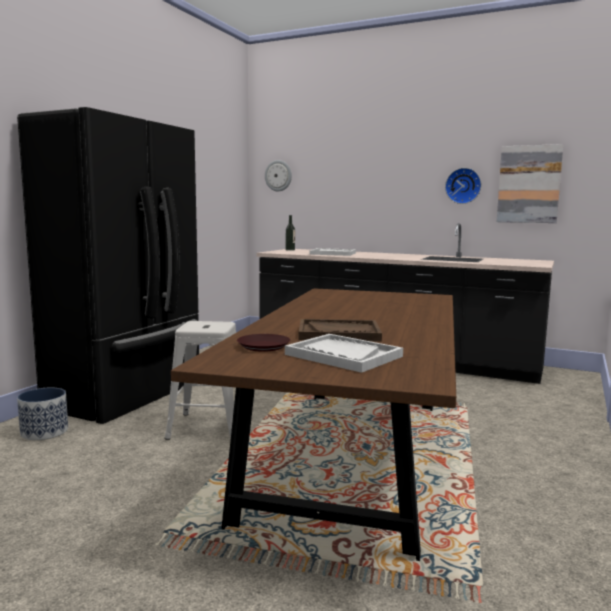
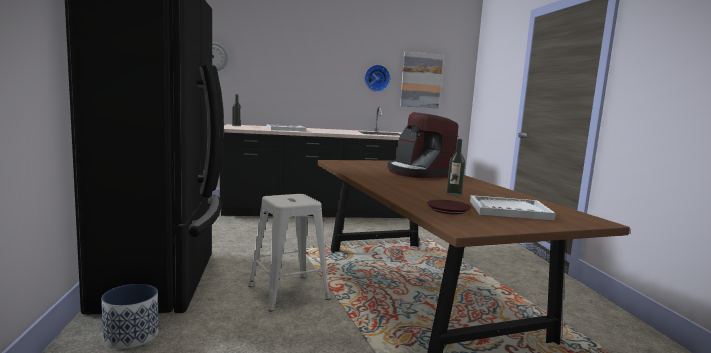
camera: 35 degrees left, 0 degrees up
brown tray [298,319,382,342] -> bottle [447,139,465,196]
none -> coffee machine [387,112,458,178]

